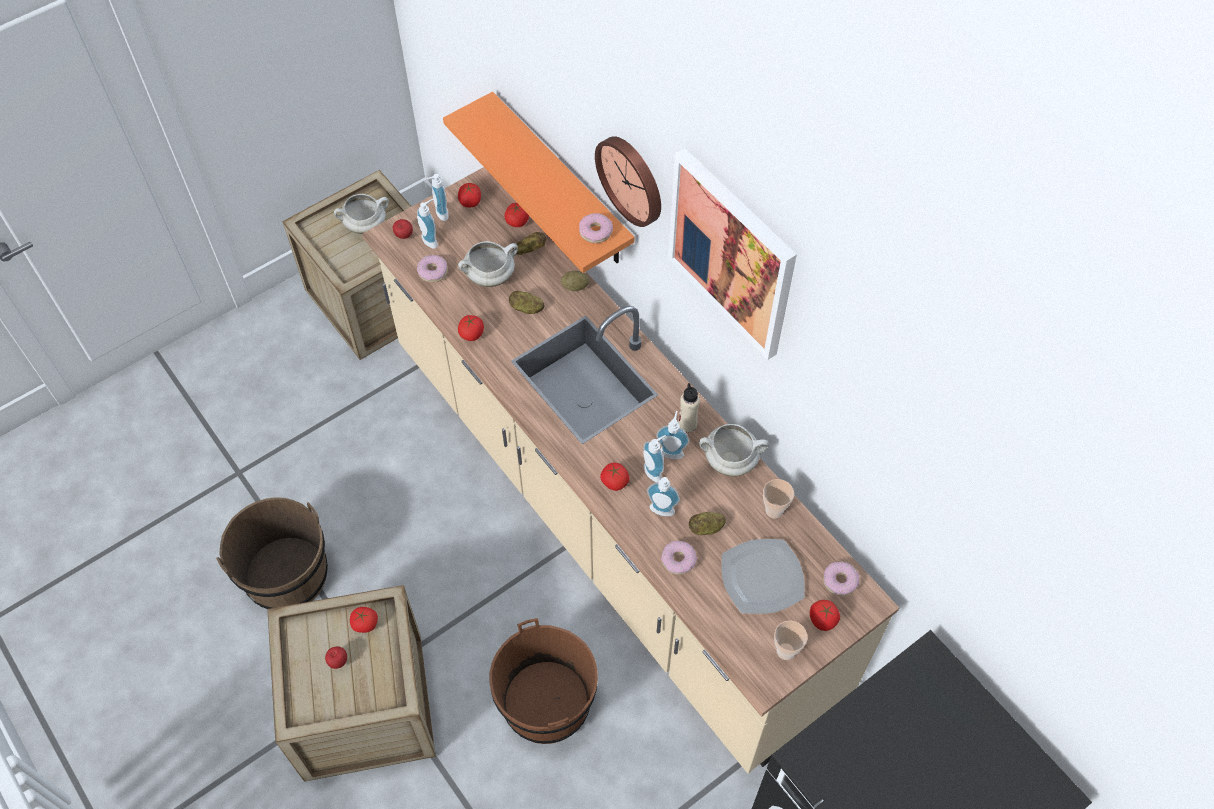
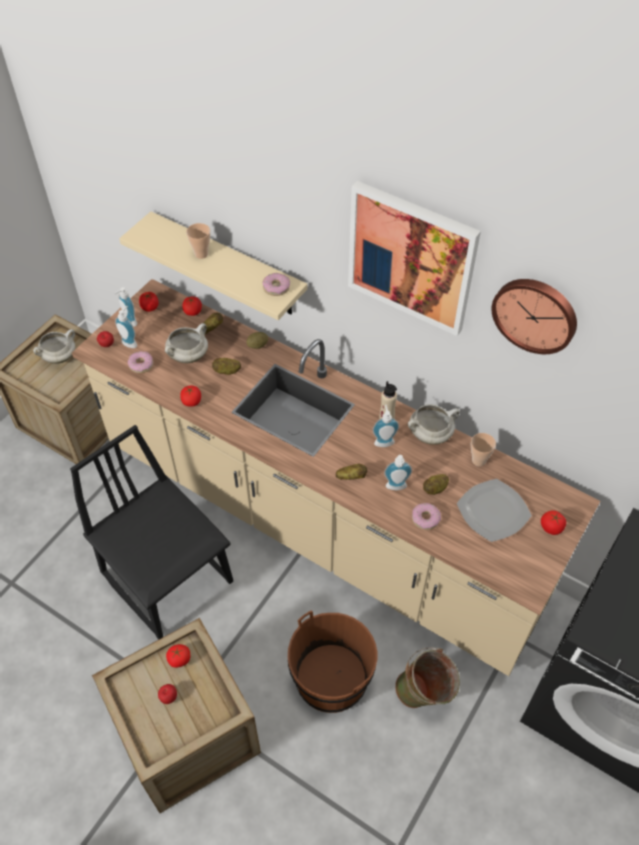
camera: 20 degrees left, 5 degrees down
brown bucket [216,497,328,609] -> none
orange shelf [443,92,634,273] -> beige shelf [119,211,308,320]
wall clock [595,136,661,227] -> wall clock moved to [492,279,577,354]
tomato [600,462,630,491] -> potato [336,464,367,480]
soap dispenser [643,435,666,482] -> none
cup [774,620,808,660] -> cup moved to [186,223,210,259]
donut [823,562,859,596] -> none
none -> black chair [70,425,233,639]
none -> green bucket [395,647,460,708]

